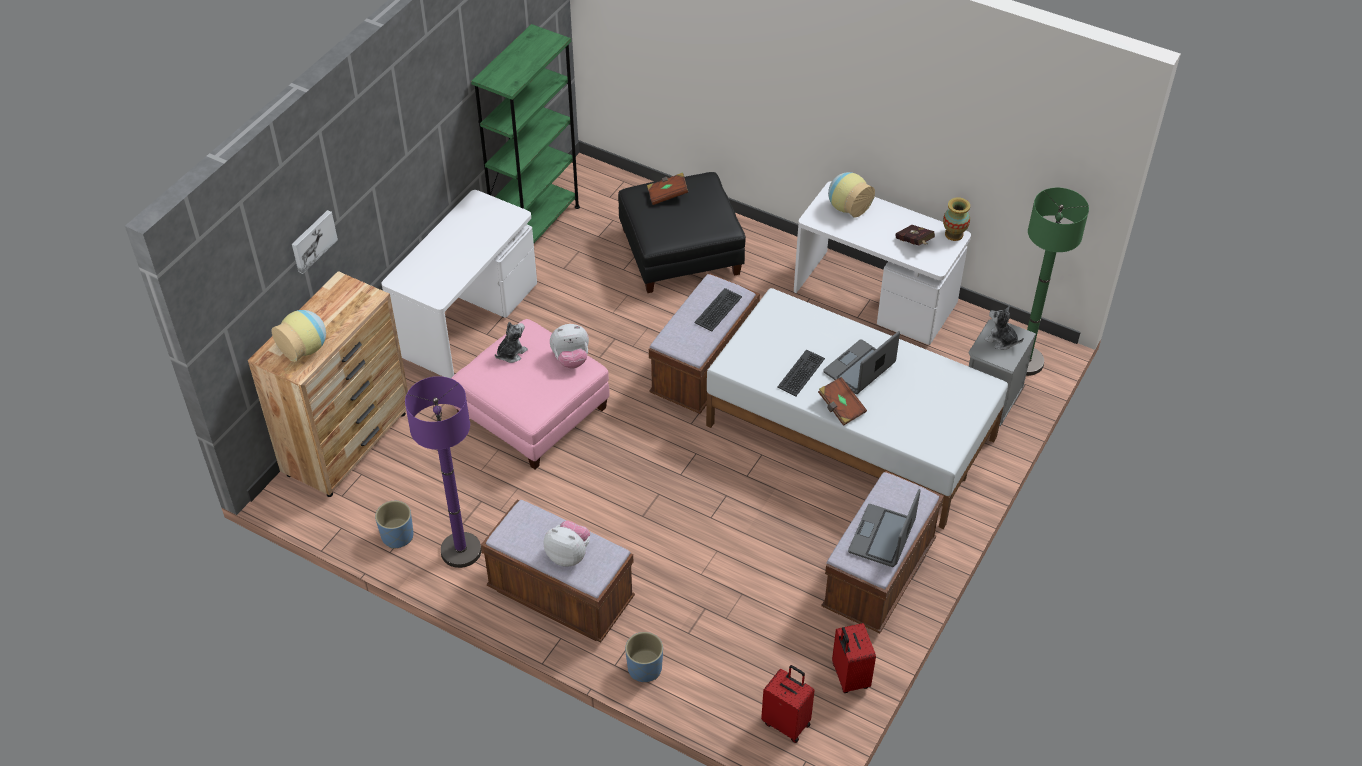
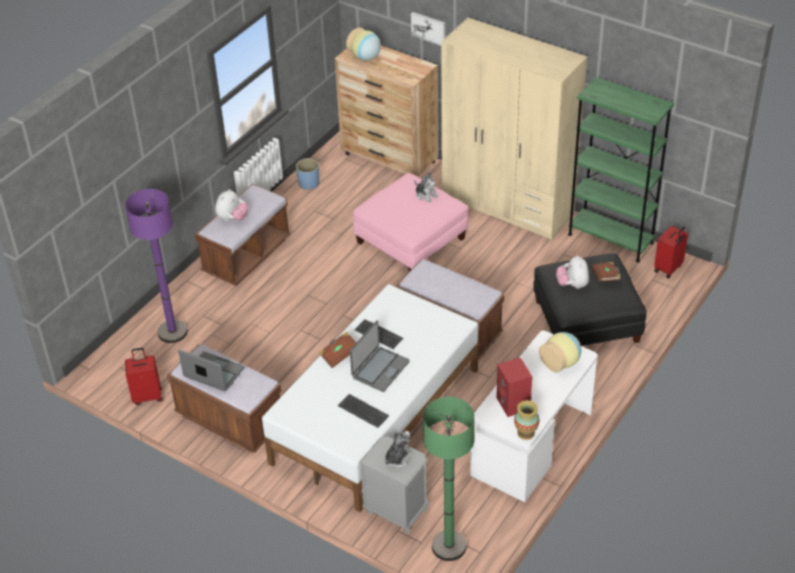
camera: 95 degrees right, 5 degrees down
white desk [382,190,537,378] -> beige wardrobe [441,17,587,240]
purple floor lamp [405,376,482,568] -> purple floor lamp moved to [125,189,188,343]
plush toy [550,324,589,369] -> plush toy moved to [556,255,589,289]
blue planter [625,632,663,682] -> none
keyboard [694,288,742,332] -> keyboard moved to [338,394,389,428]
red suitcase [761,665,815,743] -> red suitcase moved to [654,226,688,278]
laptop [823,331,900,394] -> laptop turned 75 degrees clockwise [350,321,410,392]
red book [896,225,935,245] -> red speaker [496,357,532,417]

